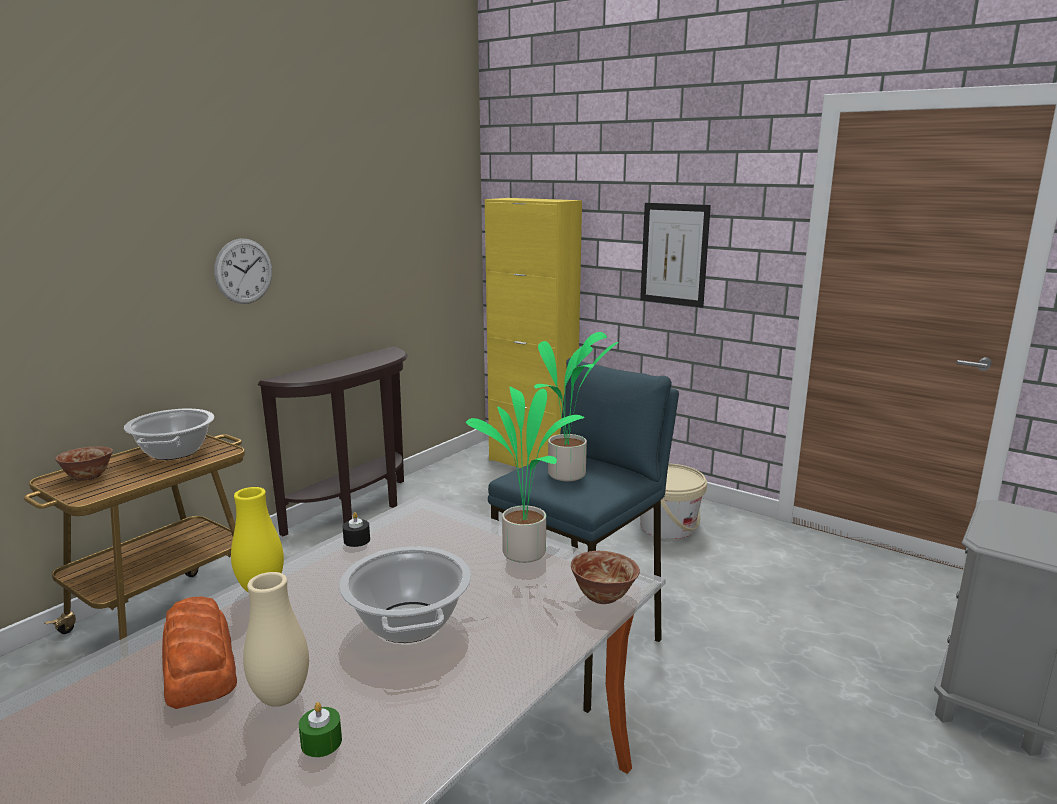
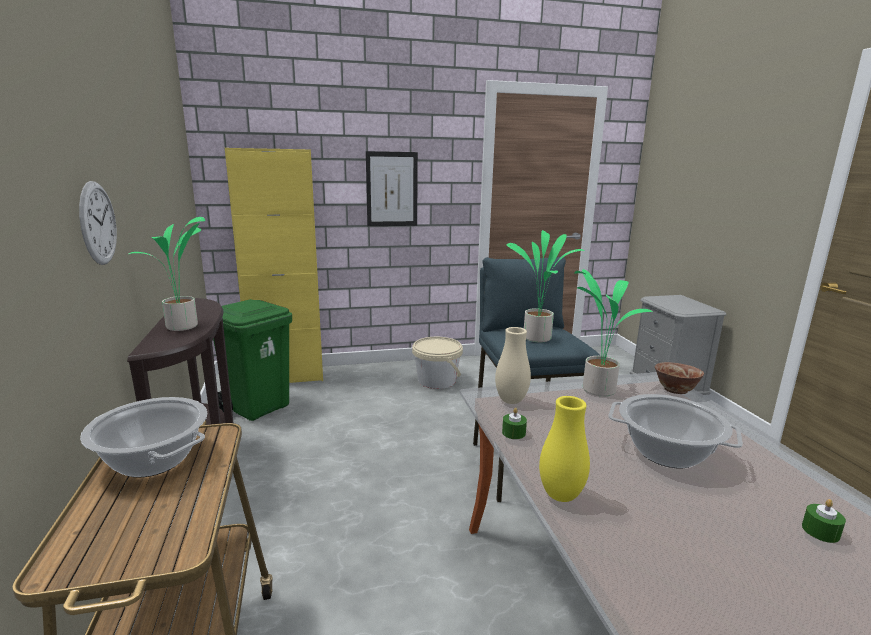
camera: 50 degrees left, 0 degrees up
bowl [55,446,113,481] -> none
bread [162,597,237,709] -> none
beige vase [243,572,309,707] -> beige vase moved to [495,327,531,404]
black candle [342,512,370,547] -> green candle [502,408,527,439]
none -> potted plant [129,217,205,331]
none -> green trash can [213,299,292,421]

